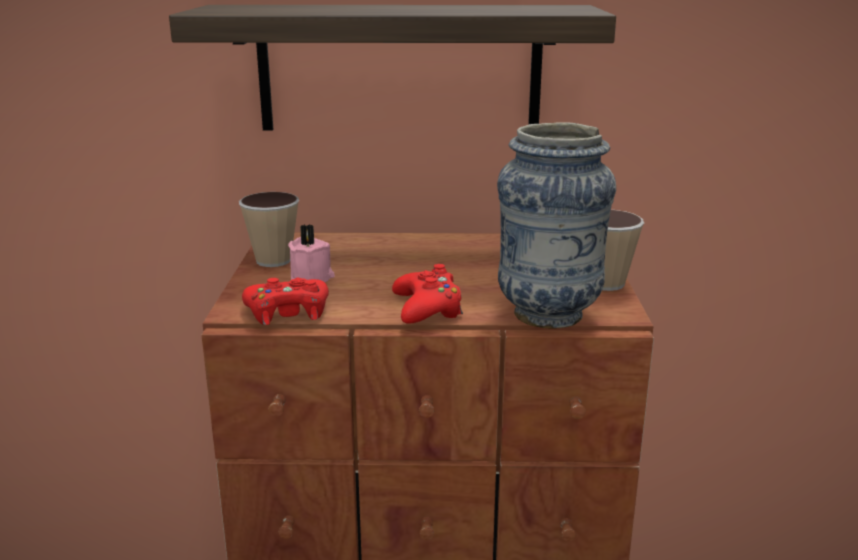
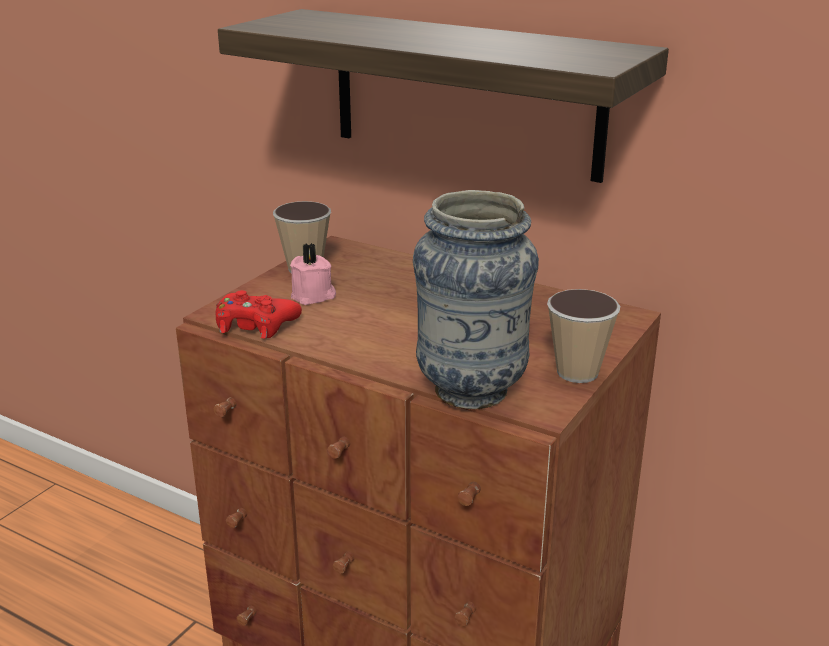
camera: 30 degrees right, 5 degrees up
red game controller [392,264,463,324] -> none

